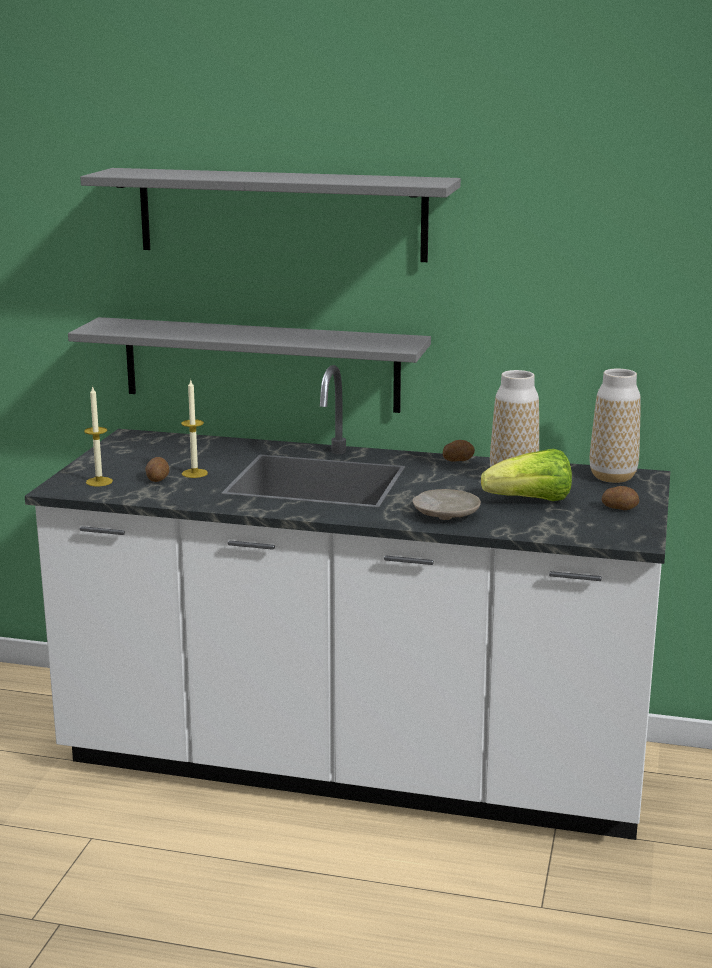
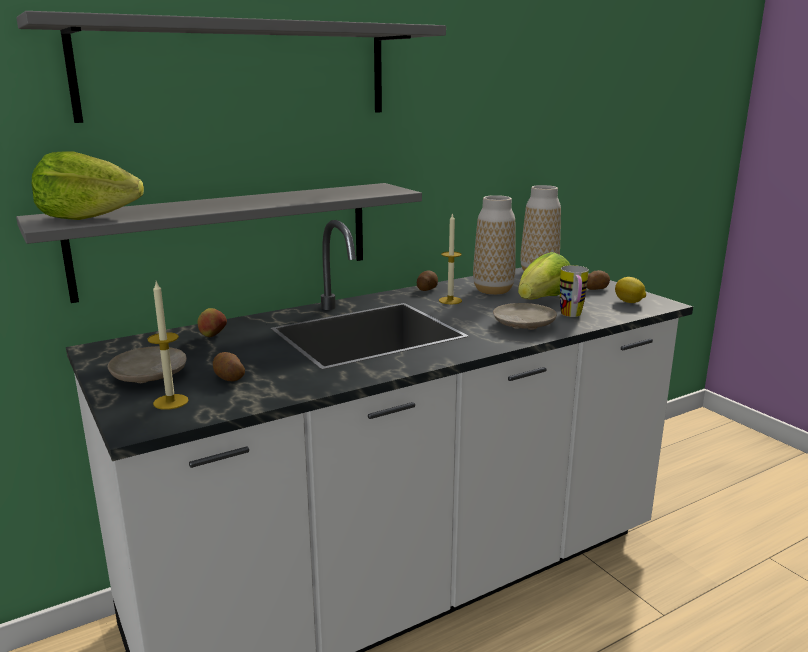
camera: 45 degrees left, 0 degrees up
candle [181,379,208,478] -> candle moved to [439,213,462,304]
none -> lettuce [32,152,144,220]
none -> beige plate [108,346,187,383]
none -> apple [198,308,227,337]
none -> mug [560,265,589,317]
none -> lemon [615,277,646,303]

